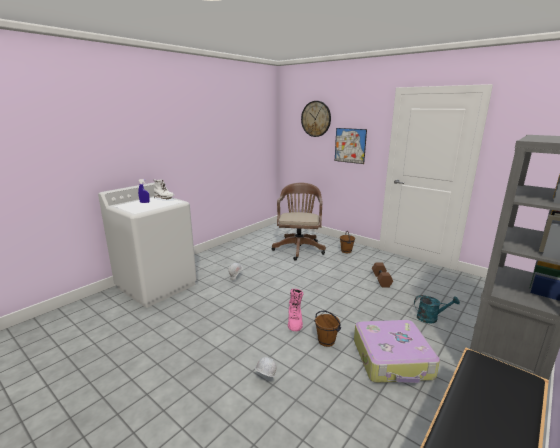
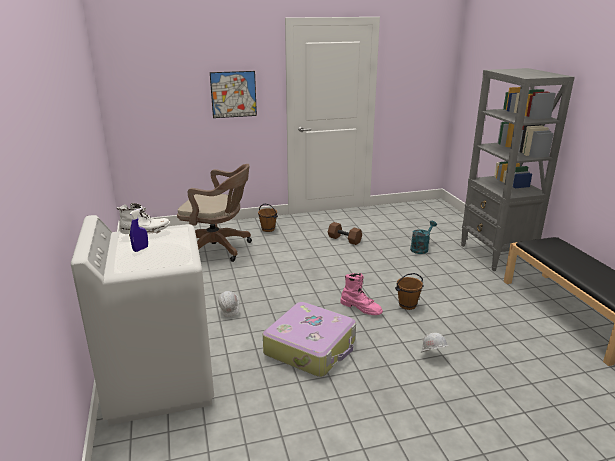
camera: 55 degrees left, 5 degrees up
brown office chair [272,183,326,261] -> brown office chair turned 150 degrees clockwise [177,164,252,262]
wall clock [301,101,331,137] -> none
suitcase [354,320,440,383] -> suitcase moved to [263,302,356,377]

